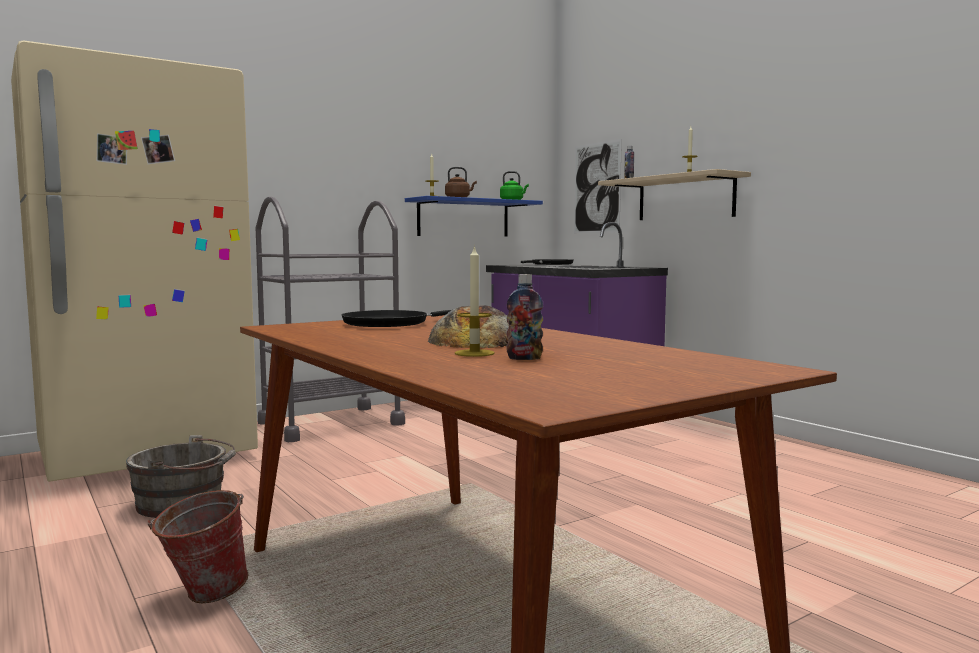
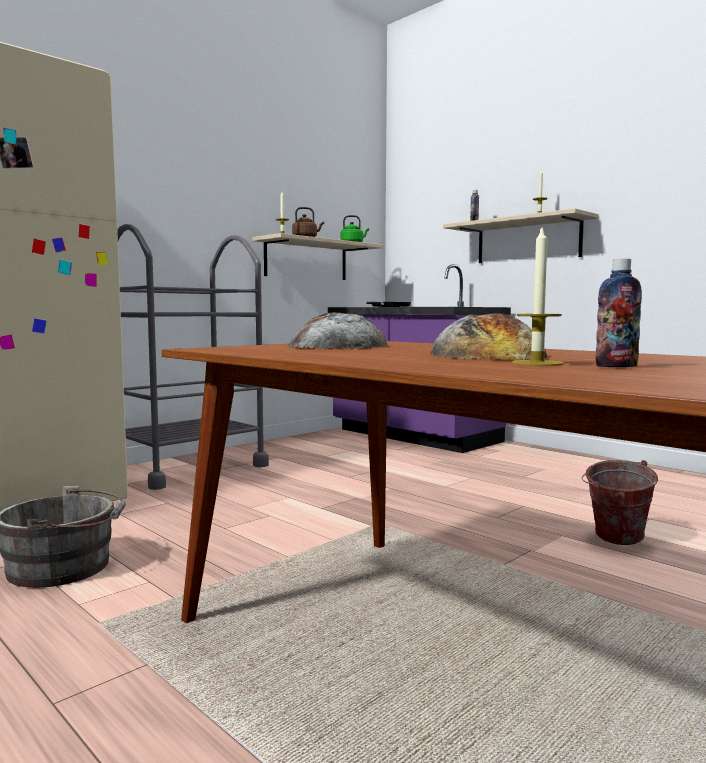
camera: 10 degrees left, 0 degrees up
bucket [147,490,249,603] -> bucket moved to [581,460,658,545]
black frying pan [342,310,452,327] -> bread [287,313,388,349]
blue shelf [405,196,543,237] -> beige shelf [252,233,383,280]
picture [574,139,622,233] -> none

